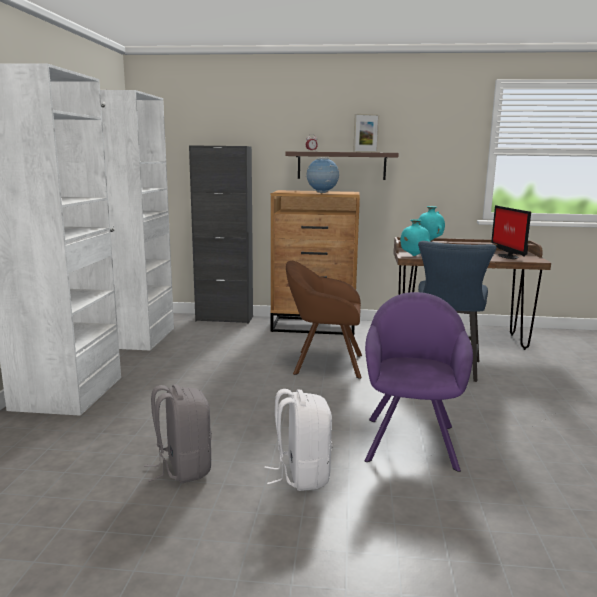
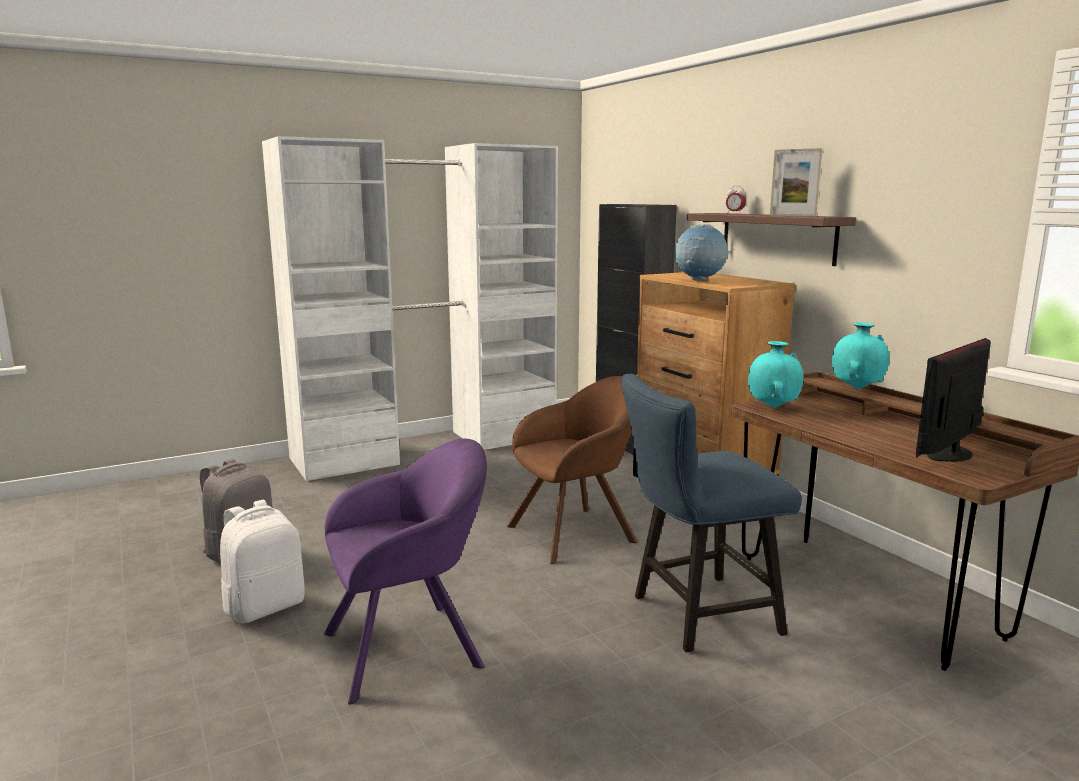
camera: 55 degrees right, 0 degrees up
brown armchair [286,261,362,379] -> brown armchair turned 90 degrees clockwise [507,376,638,564]

